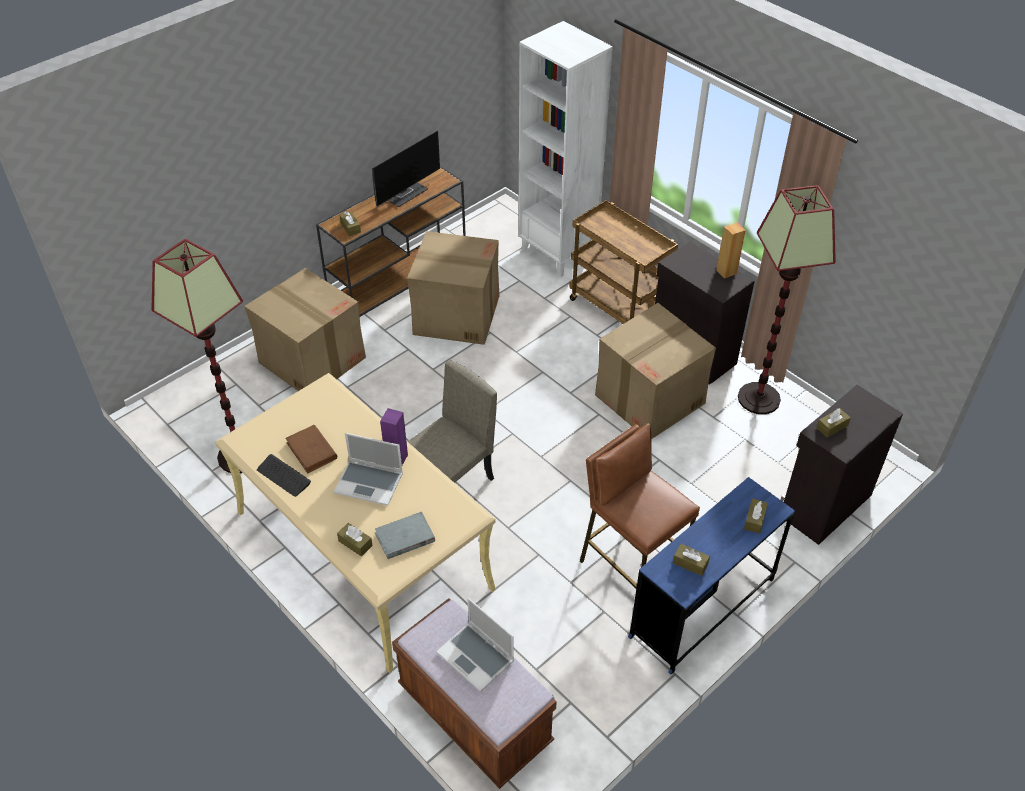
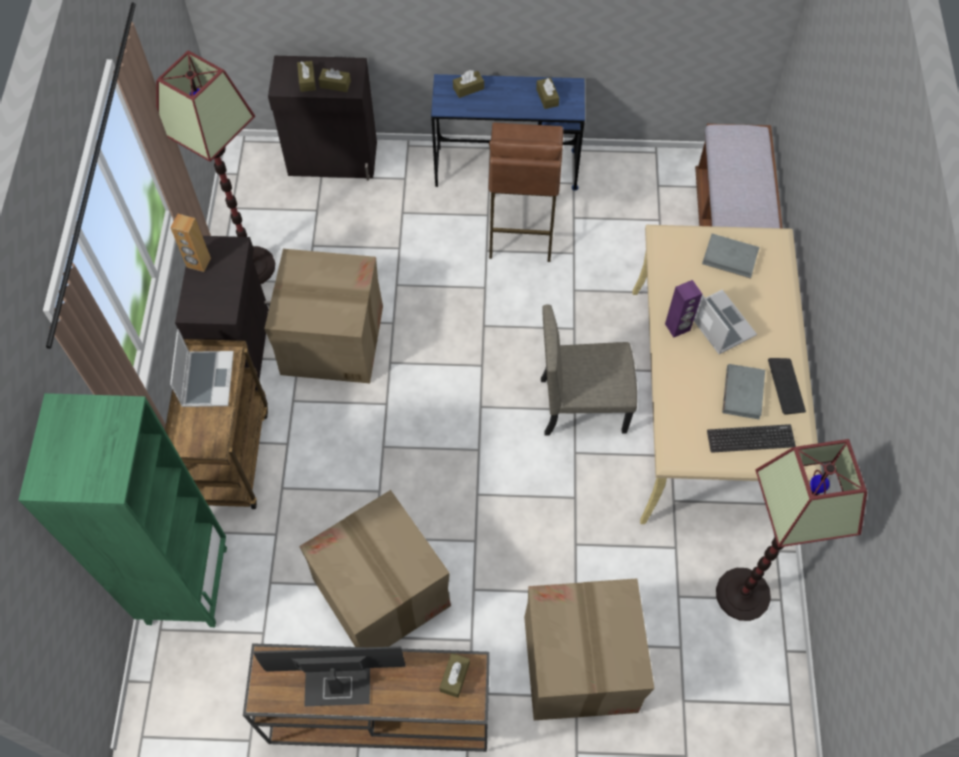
camera: 135 degrees left, 15 degrees up
brown book [285,425,337,474] -> grey book [722,364,765,420]
brown tissue box [337,523,373,557] -> brown tissue box moved to [297,61,316,92]
laptop [436,598,514,692] -> laptop moved to [170,329,234,407]
white bookcase [518,21,613,277] -> green bookcase [19,393,227,627]
none -> keyboard [707,424,796,453]

